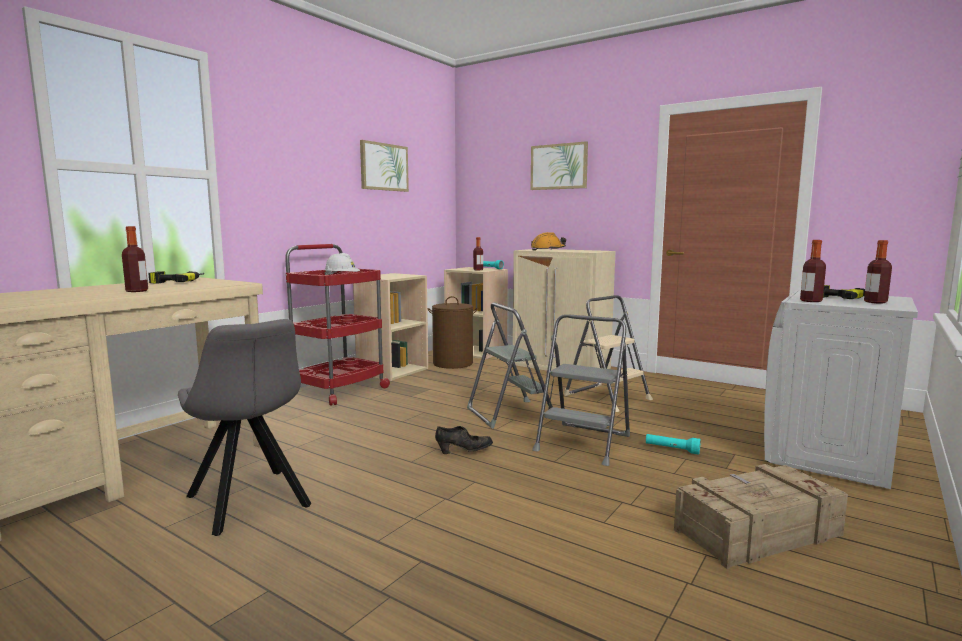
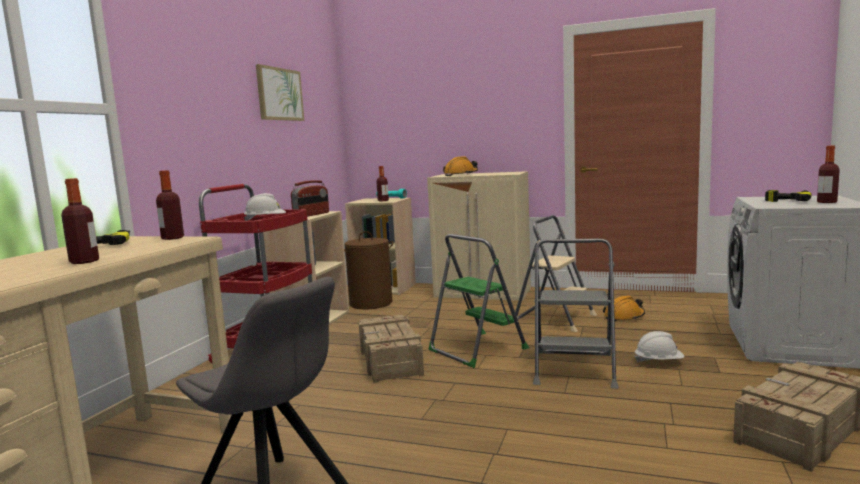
camera: 15 degrees left, 0 degrees up
black shoe [435,426,493,454] -> none
grey step ladder [467,303,553,429] -> green step ladder [429,234,530,368]
picture [531,141,588,190] -> none
turquoise flashlight [646,434,701,455] -> white hard hat [634,331,684,362]
bottle [800,240,826,302] -> bottle moved to [156,170,184,240]
none -> radio [291,180,329,217]
none -> crate [359,315,424,383]
none -> orange hard hat [603,295,645,321]

